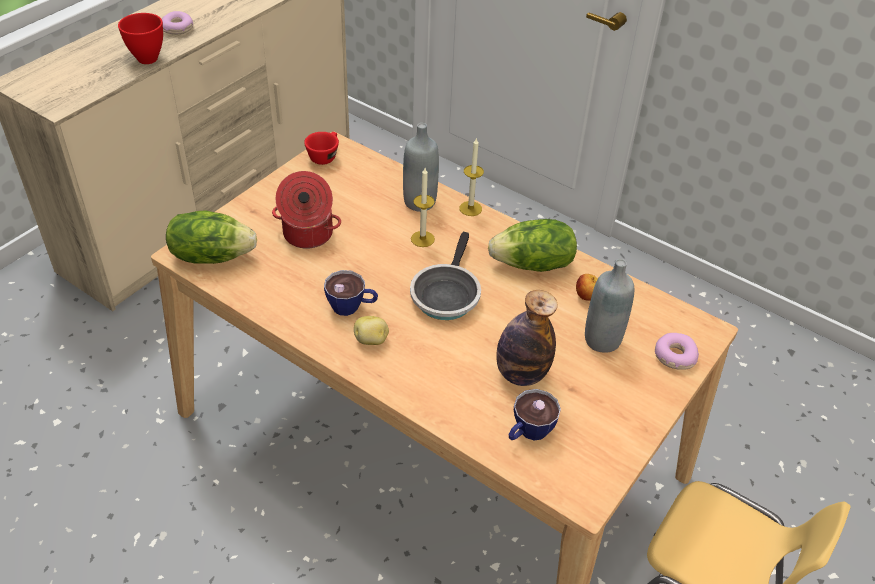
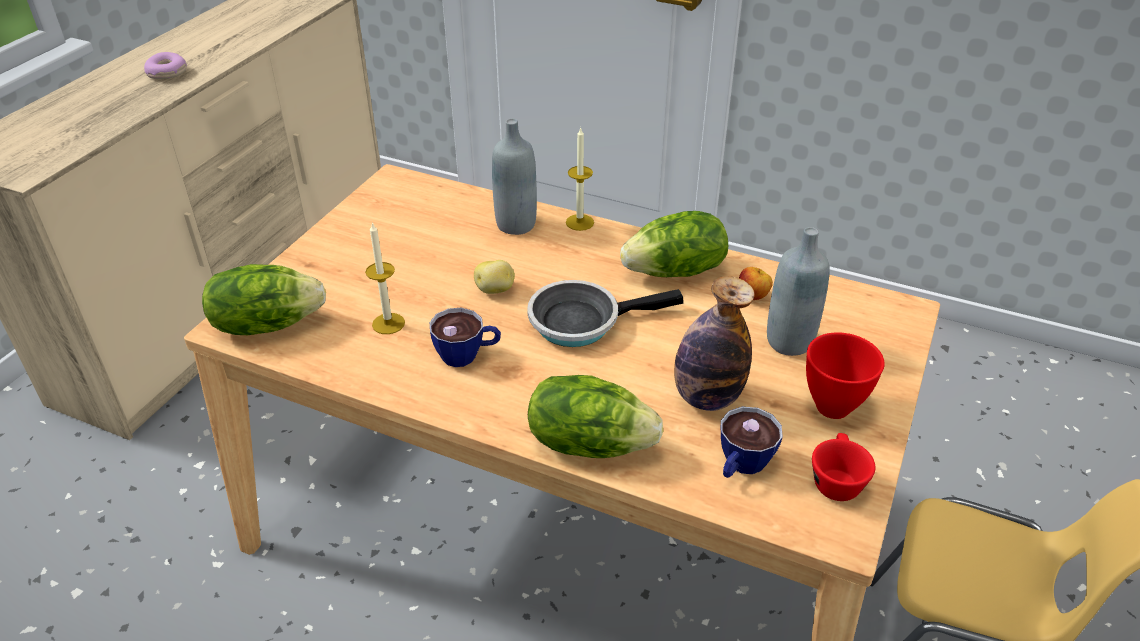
camera: 10 degrees left, 5 degrees down
red bowl [118,13,163,64] -> red bowl moved to [806,332,885,419]
cooking pot [272,171,341,249] -> none
red cup [304,132,339,165] -> red cup moved to [812,433,875,501]
potato [354,316,389,345] -> potato moved to [474,260,515,294]
frying pan [410,232,481,320] -> frying pan turned 75 degrees clockwise [527,280,683,347]
candle [411,168,435,247] -> candle moved to [365,222,405,334]
donut [655,333,699,370] -> none
none -> lettuce [528,375,664,458]

